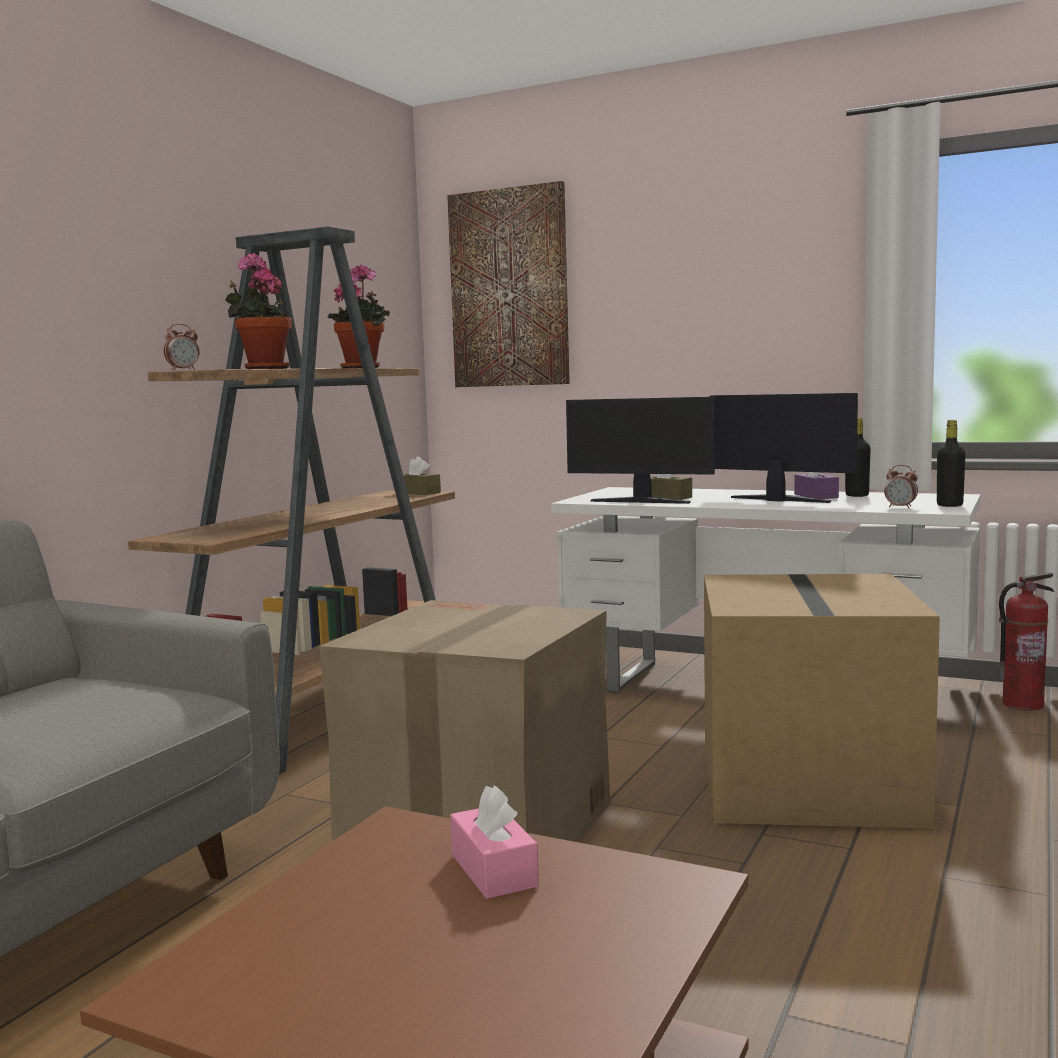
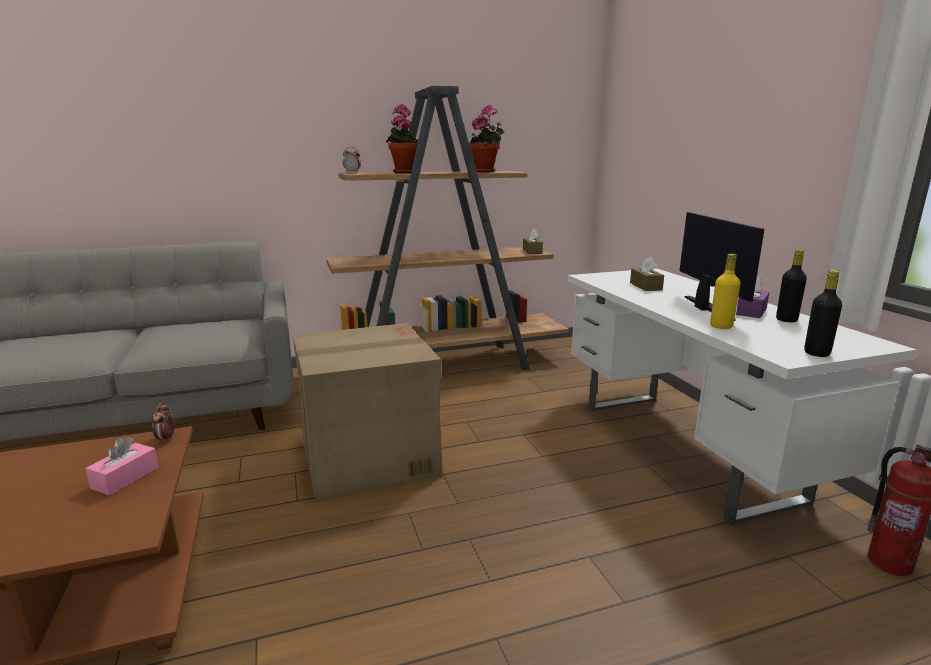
camera: 45 degrees right, 10 degrees up
picture [447,181,570,387] -> none
monitor [566,397,715,504] -> none
cardboard box [704,574,940,829] -> none
alarm clock [884,465,918,509] -> alarm clock moved to [152,402,175,444]
none -> yellow bottle [710,254,741,329]

